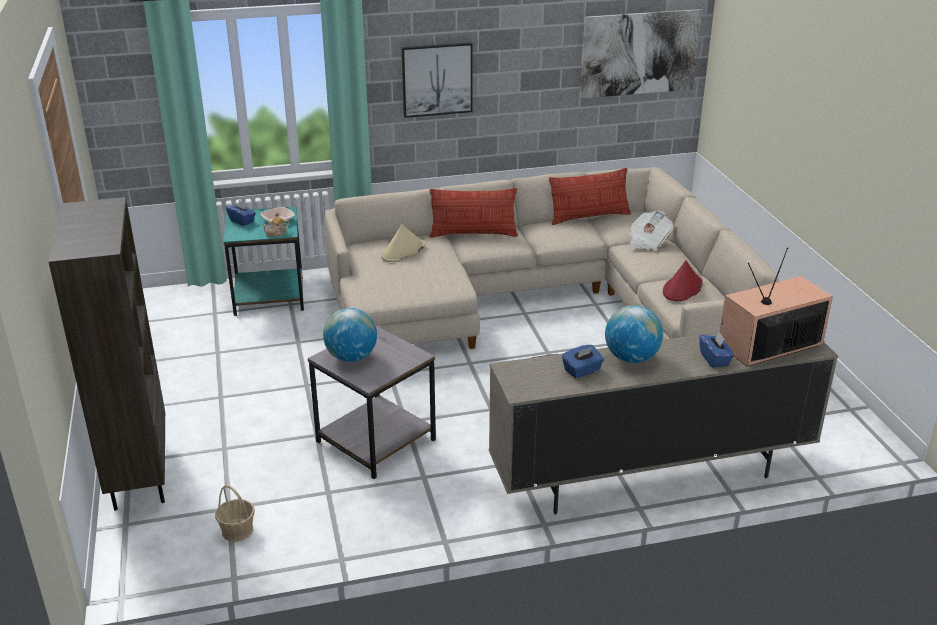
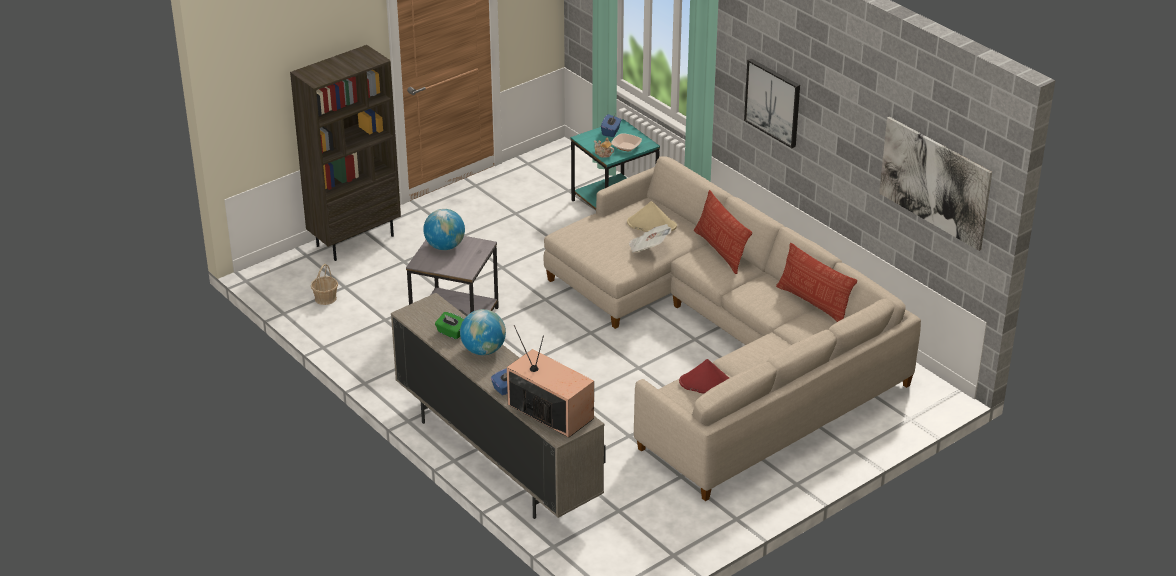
camera: 65 degrees right, 5 degrees up
blue tissue box [562,345,604,379] -> green tissue box [435,312,464,339]
newspaper [629,211,673,250] -> newspaper moved to [629,224,671,253]

